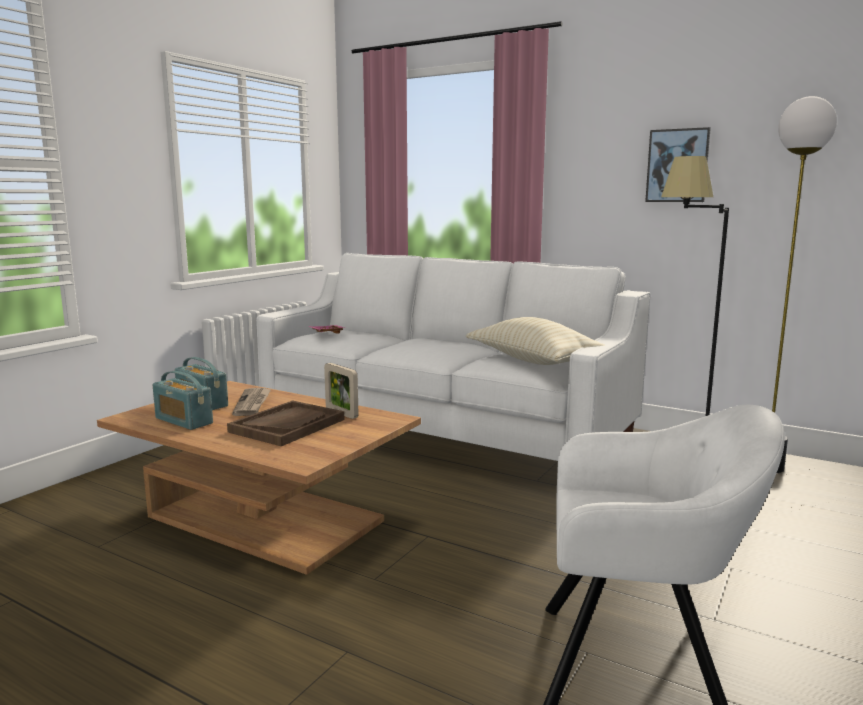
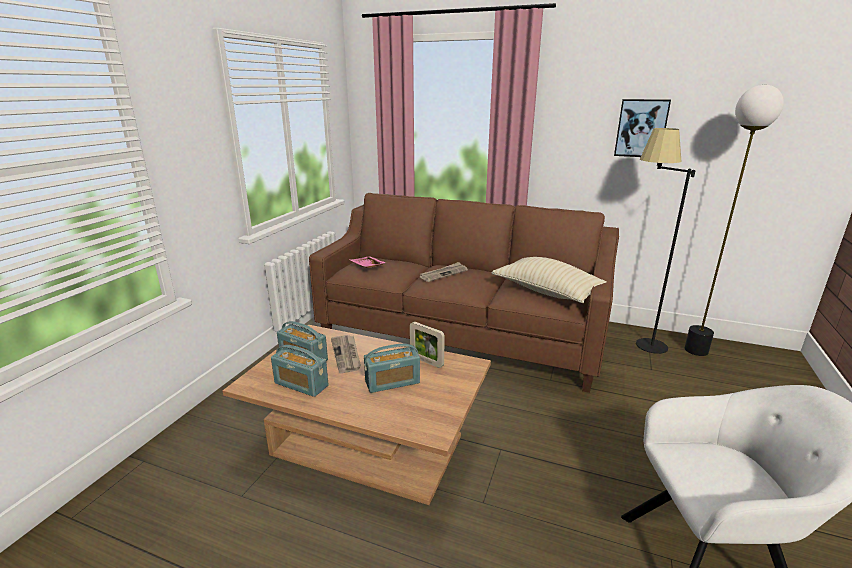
camera: 10 degrees left, 10 degrees up
brown tray [227,400,344,446] -> radio [364,344,420,393]
white sofa [256,253,651,461] -> brown sofa [309,193,619,393]
none -> newspaper [420,262,468,282]

